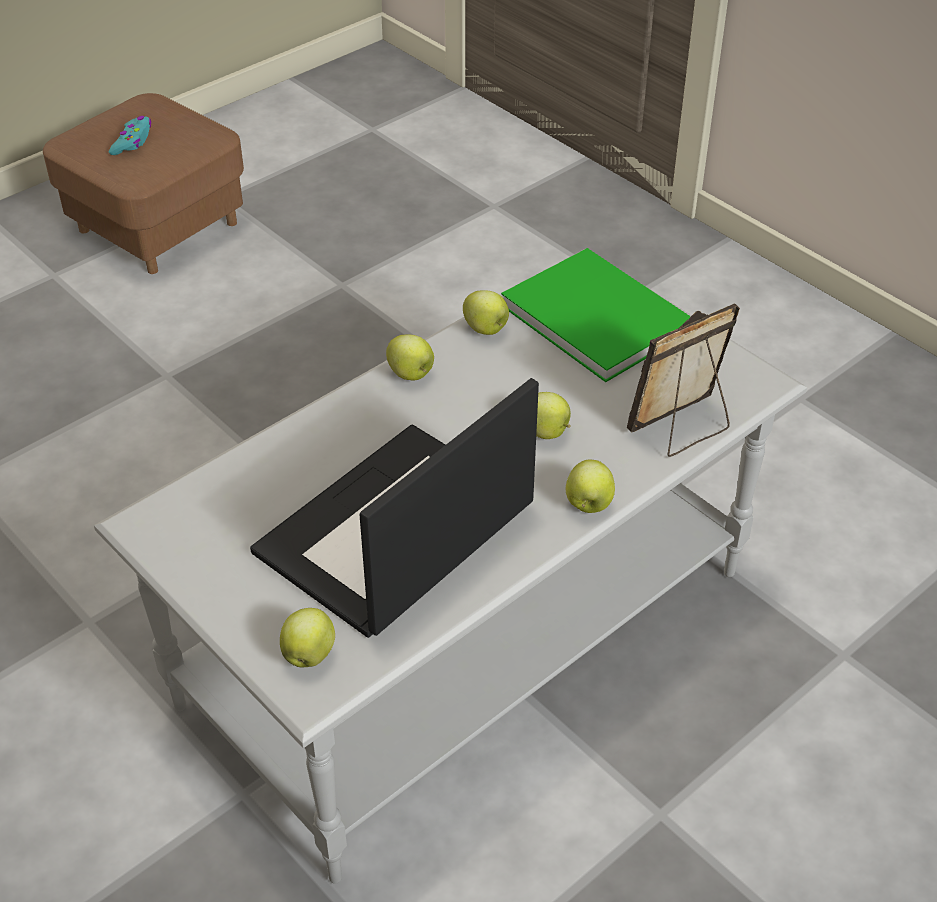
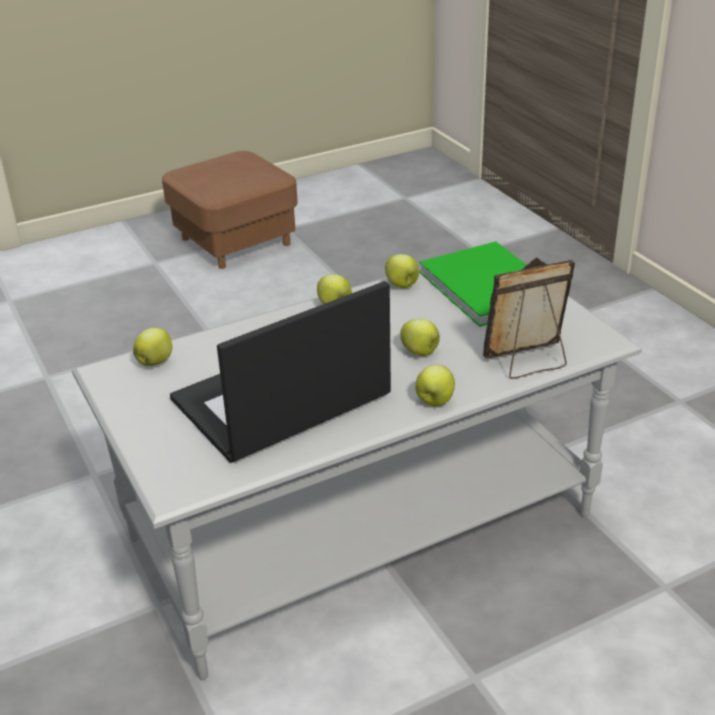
camera: 15 degrees right, 10 degrees down
turquoise game controller [109,116,151,155] -> none
apple [280,608,335,667] -> apple moved to [133,328,172,366]

